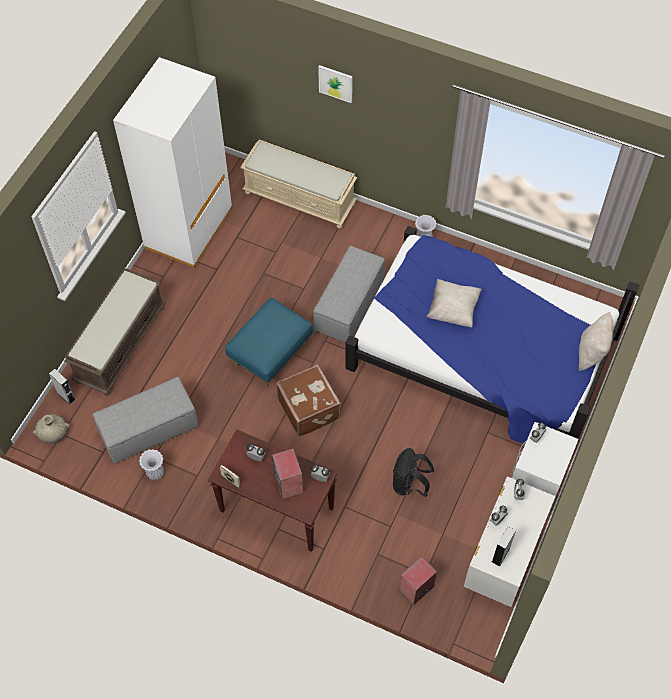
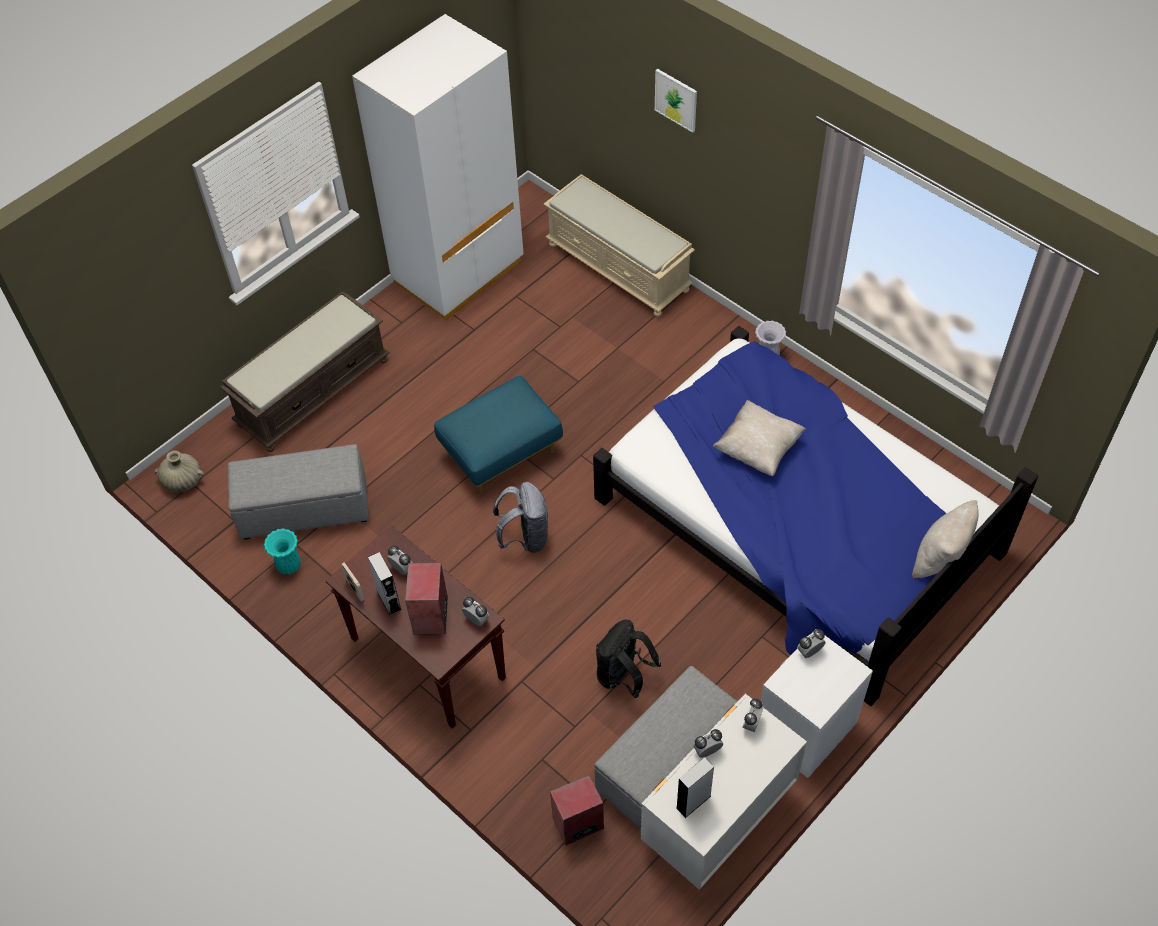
camera: 20 degrees right, 5 degrees down
grey speaker [49,369,76,405] -> grey speaker moved to [368,552,402,616]
white vase [139,449,164,480] -> turquoise vase [264,528,301,574]
brown suitcase [276,364,341,437] -> grey backpack [493,482,549,553]
grey ottoman [313,246,385,343] -> grey ottoman moved to [594,666,738,828]

